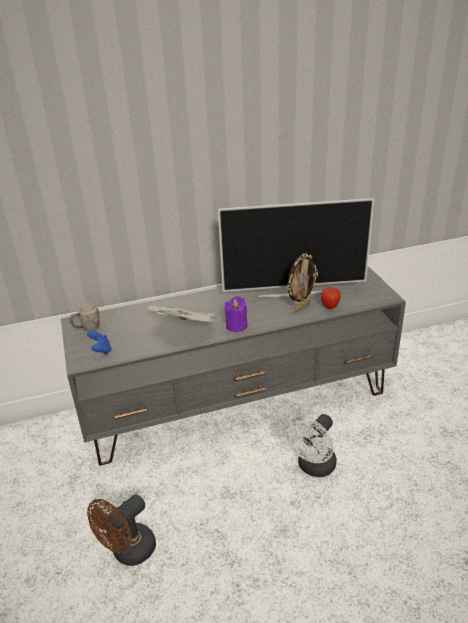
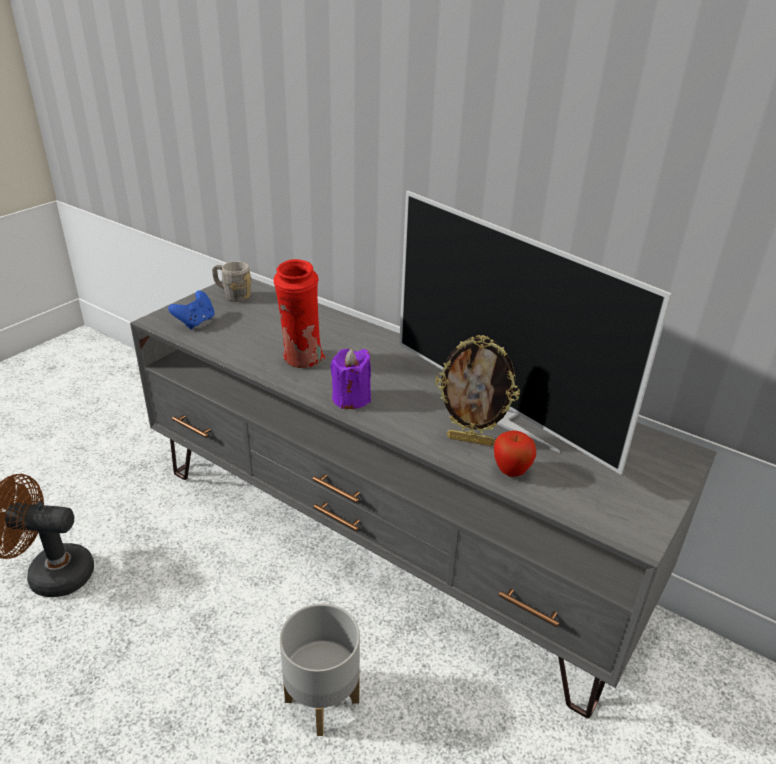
camera: 50 degrees right, 0 degrees up
newspaper [147,305,215,322] -> red vase [273,259,325,368]
white fan [286,414,337,477] -> grey planter [280,603,360,736]

